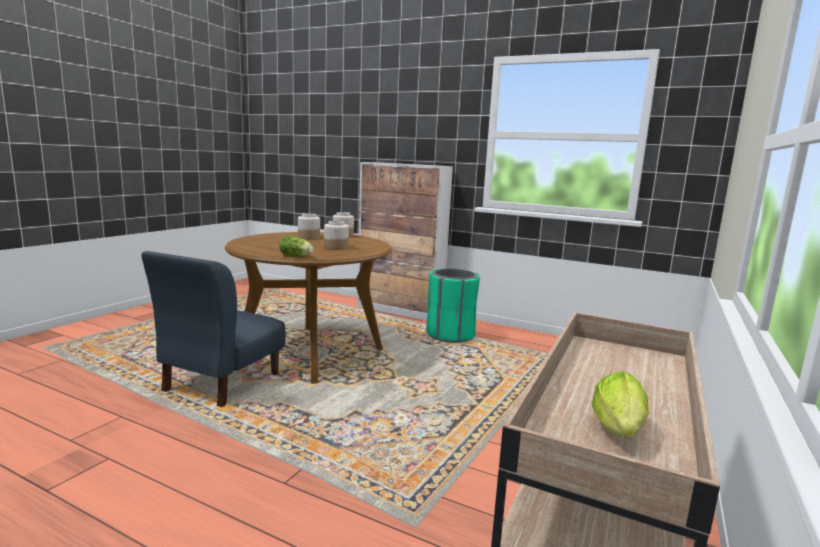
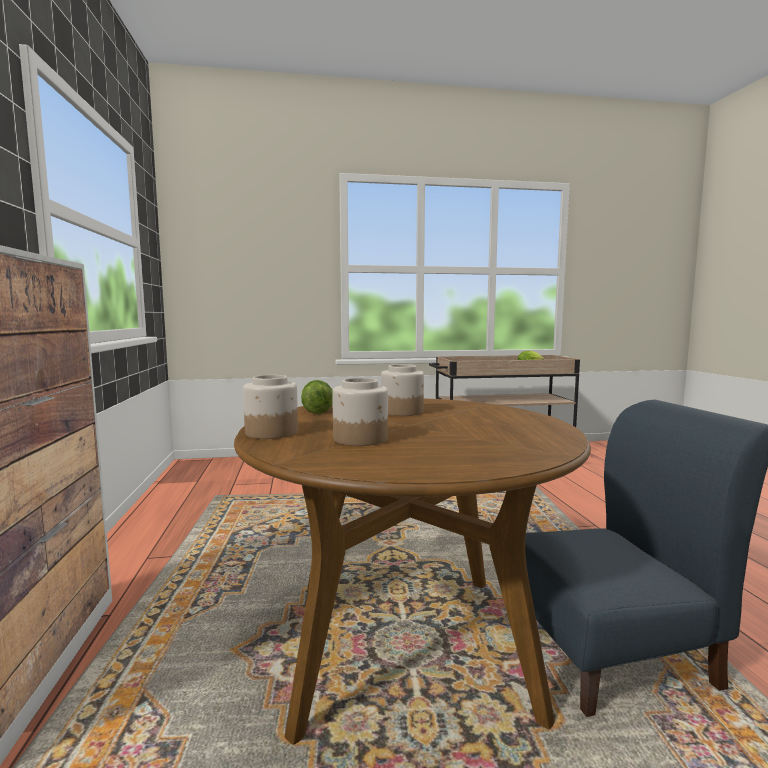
camera: 125 degrees left, 5 degrees down
lettuce [279,236,314,256] -> lettuce moved to [301,380,333,414]
green trash can [426,269,480,343] -> none

